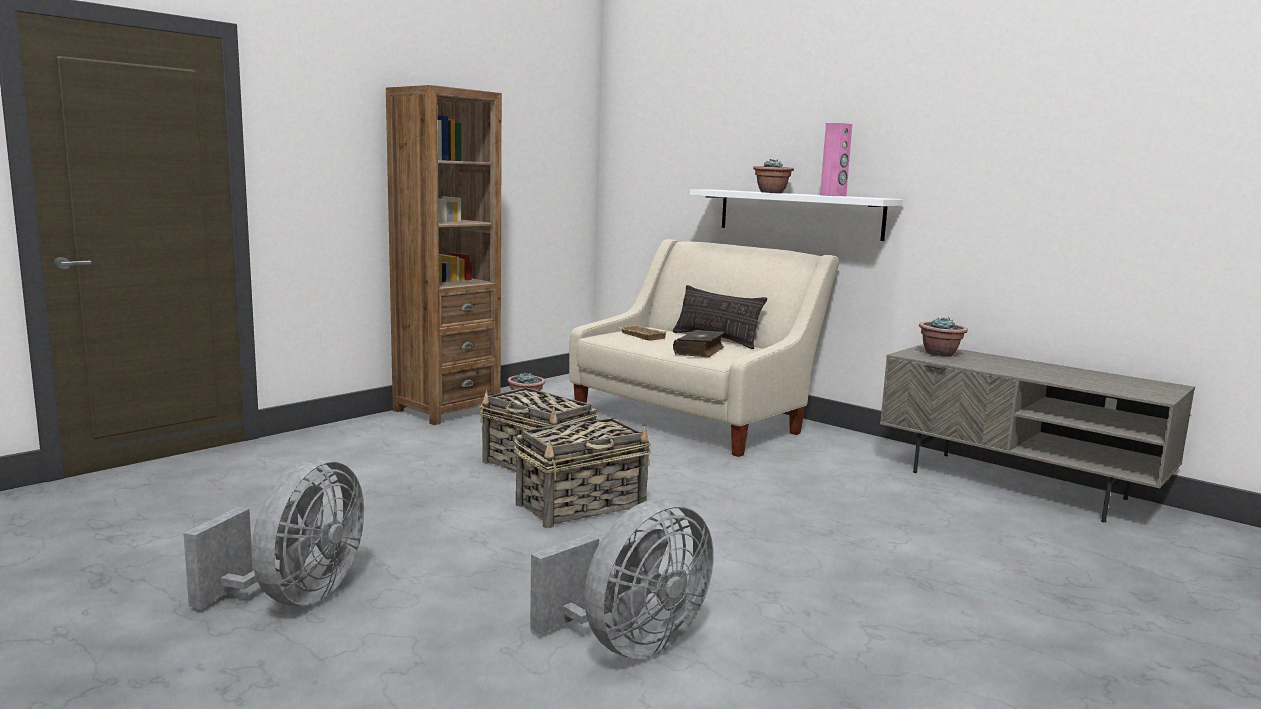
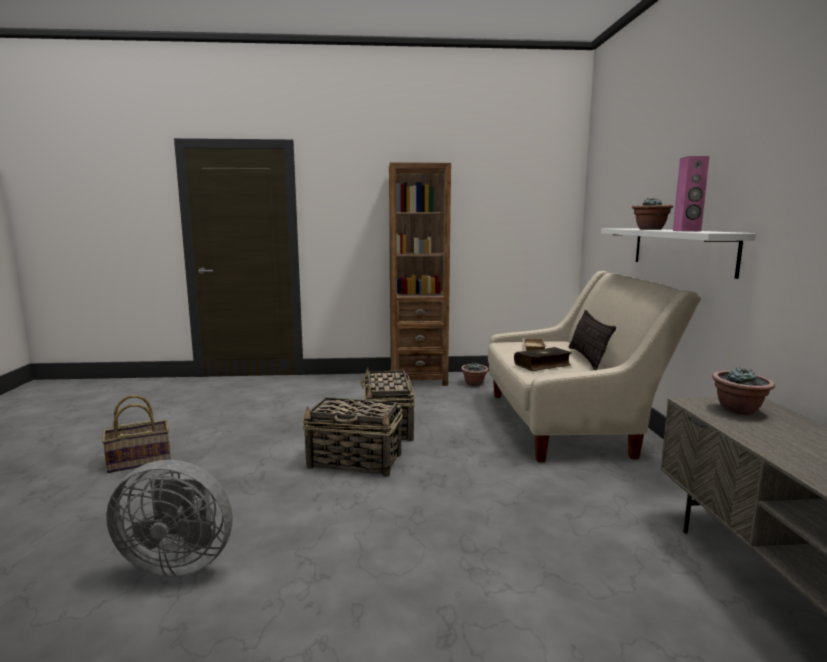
camera: 45 degrees right, 0 degrees up
grey fan [183,458,364,609] -> basket [102,395,171,473]

